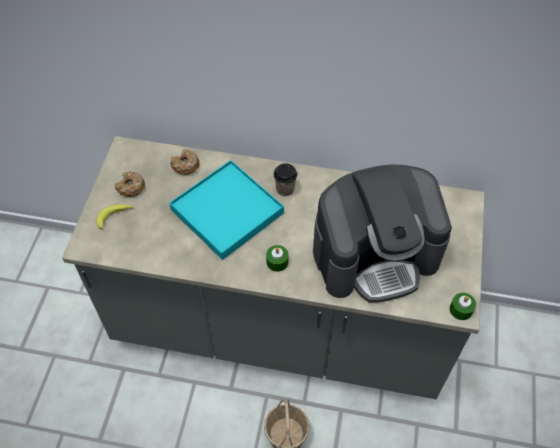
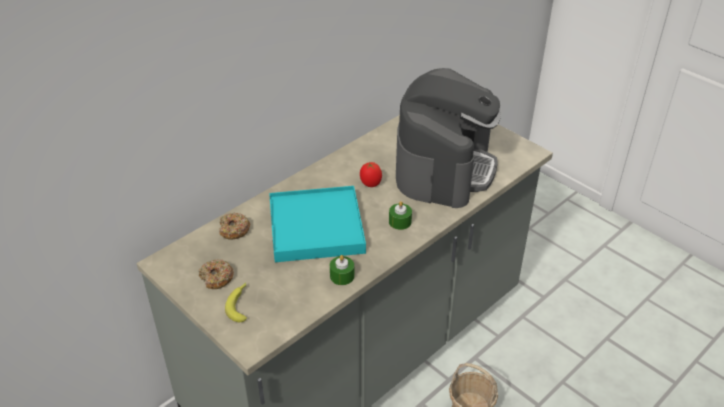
camera: 55 degrees left, 15 degrees down
cup [274,163,297,196] -> none
green candle [450,293,476,320] -> green candle moved to [330,255,354,285]
none -> tomato [360,162,382,187]

